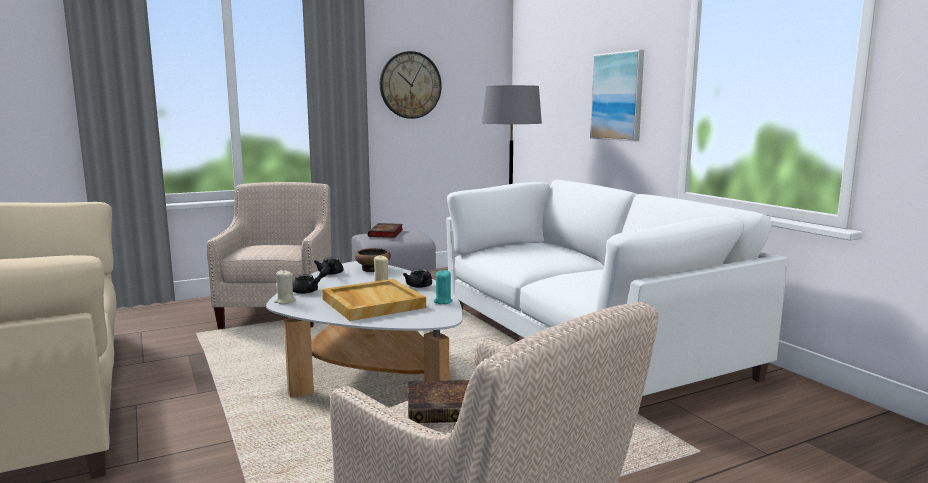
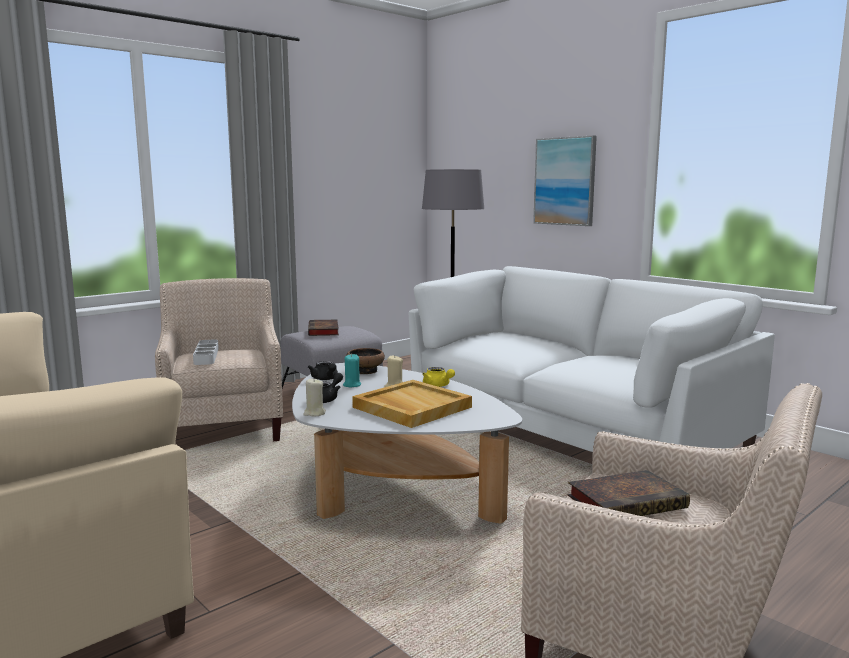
camera: 15 degrees left, 0 degrees up
wall clock [380,51,442,119] -> none
black teapot [403,269,432,288] -> yellow teapot [422,367,455,387]
turquoise candle [434,270,453,304] -> turquoise candle moved to [343,354,361,387]
none -> grey tray [193,340,219,365]

